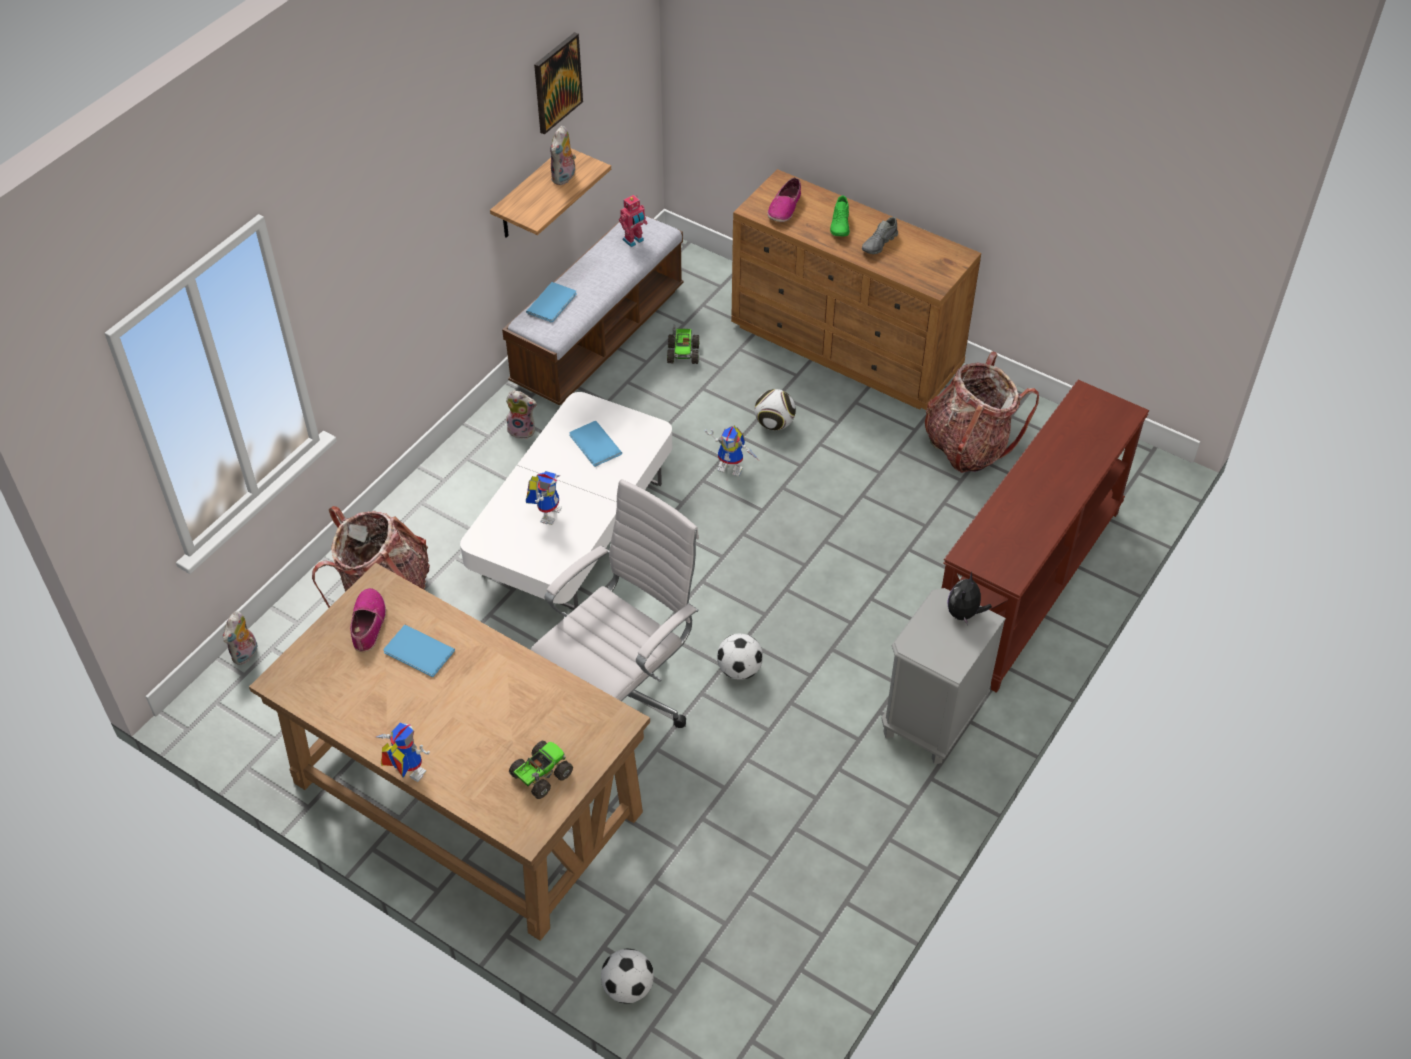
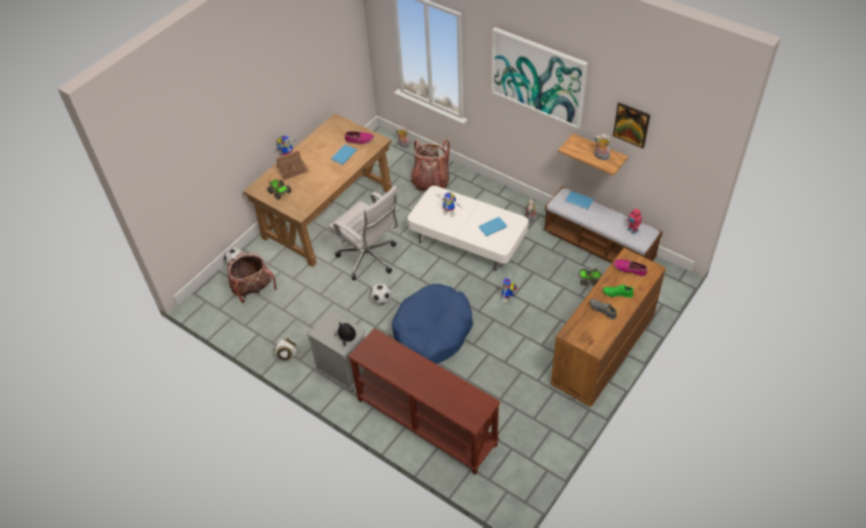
camera: 95 degrees right, 0 degrees up
football [755,389,796,430] -> football moved to [274,338,297,361]
backpack [925,351,1039,473] -> backpack moved to [227,252,277,303]
none -> toy house [277,150,310,180]
none -> blue dog bed [392,284,473,364]
none -> picture [492,27,588,129]

